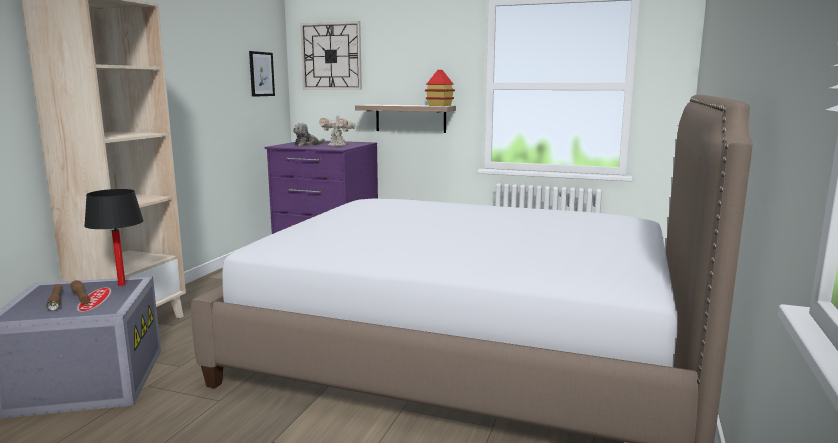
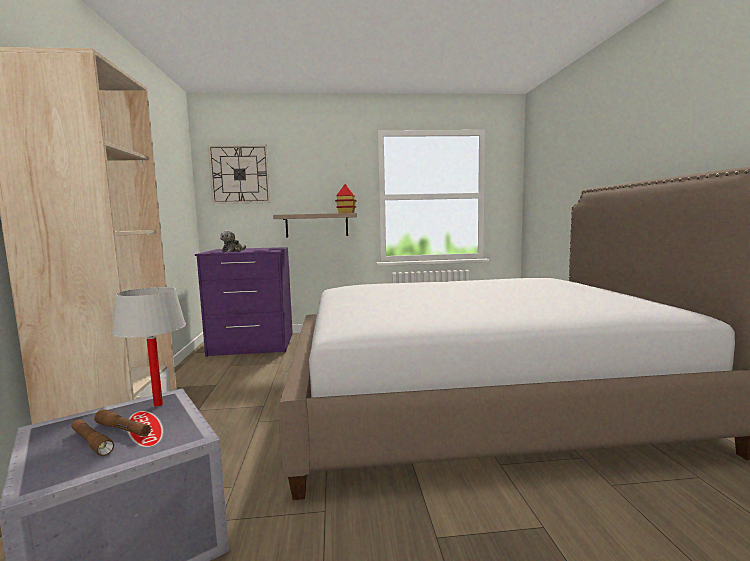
camera: 25 degrees left, 5 degrees down
black table lamp [84,189,144,286] -> white table lamp [112,287,186,406]
picture [249,51,275,97] -> none
toy robot [319,115,356,146] -> none

